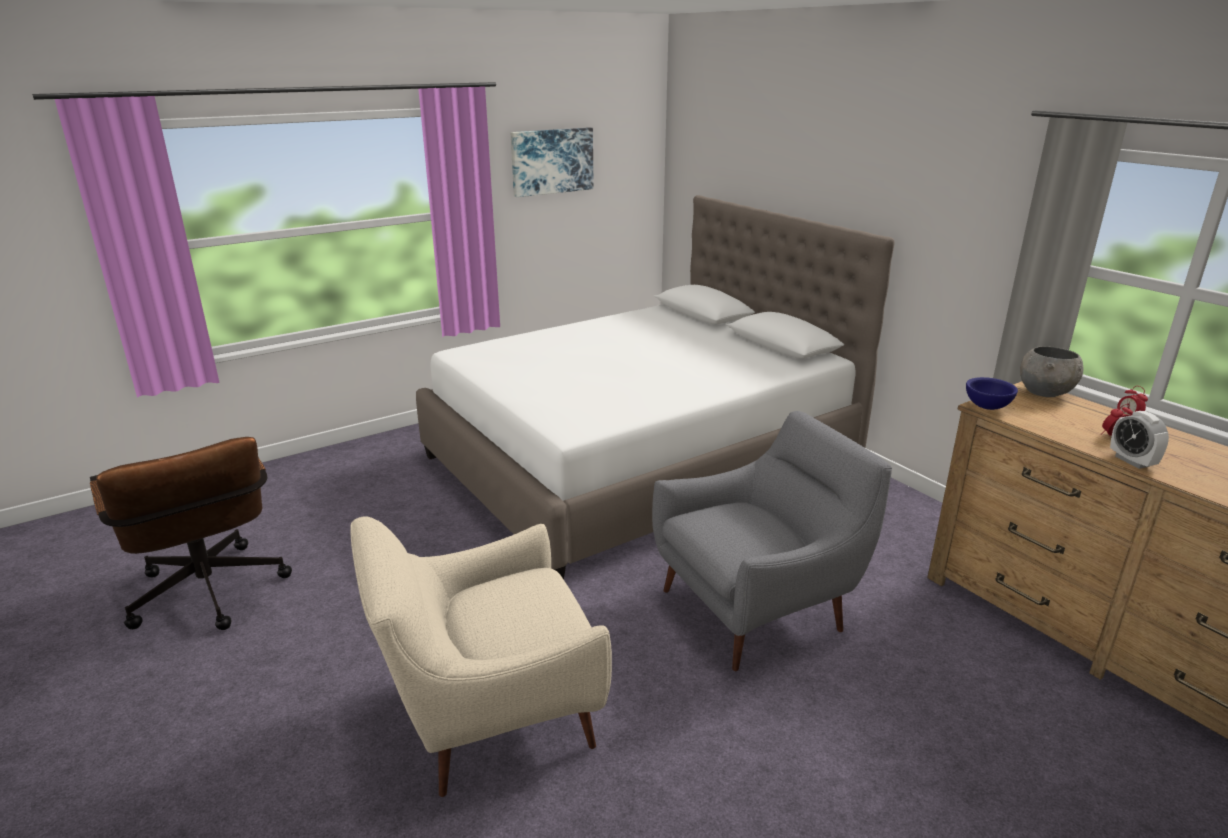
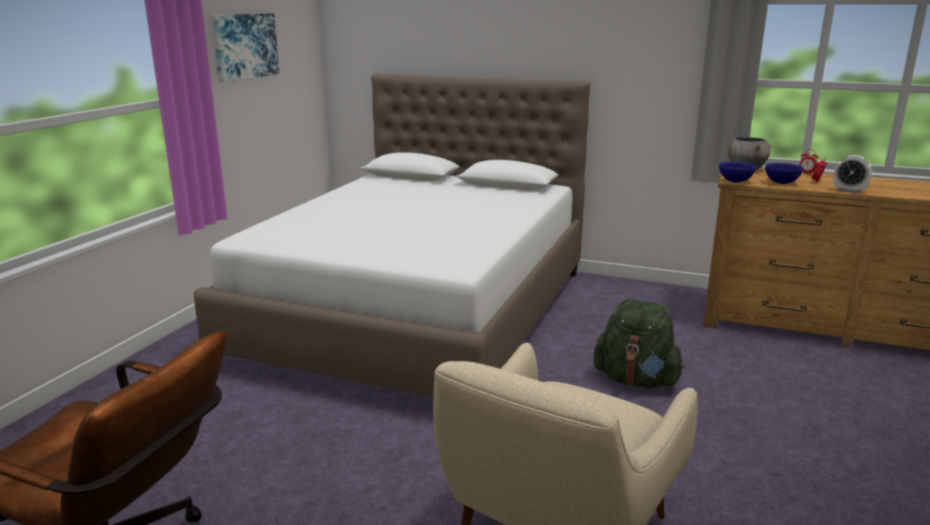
camera: 35 degrees left, 5 degrees down
grey armchair [652,411,892,671] -> green backpack [593,299,685,388]
none -> blue bowl [765,163,803,184]

